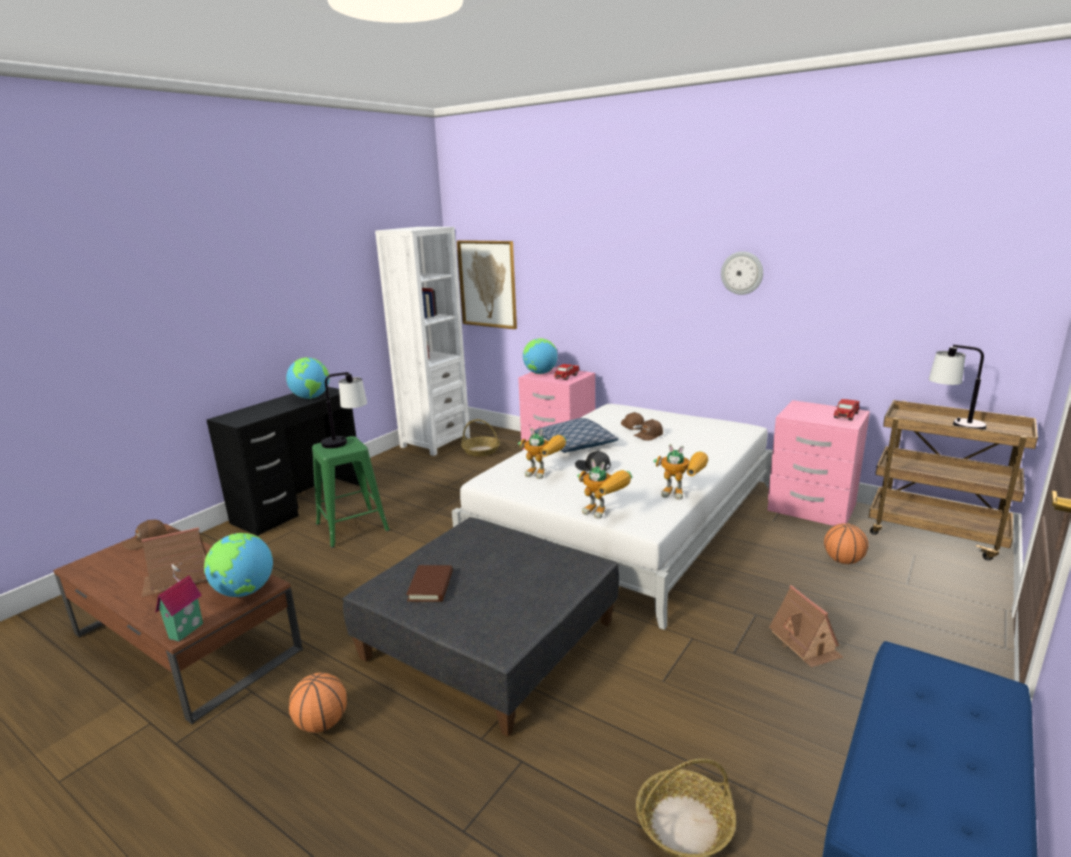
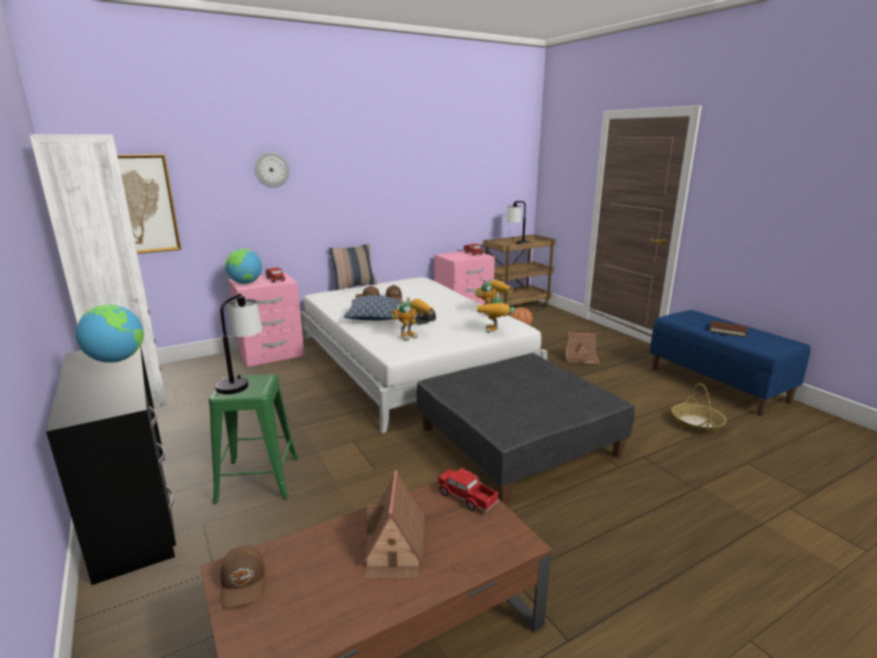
camera: 65 degrees left, 0 degrees up
toy house [156,563,203,642] -> none
globe [204,533,273,597] -> toy truck [438,468,499,512]
basketball [289,673,347,733] -> none
brown book [406,565,453,602] -> brown book moved to [710,321,747,337]
basket [461,419,500,456] -> none
toy robot [577,459,632,519] -> toy robot turned 120 degrees clockwise [477,292,515,333]
wall clock [721,251,763,295] -> wall clock moved to [255,152,290,188]
none -> pillow [329,244,377,290]

